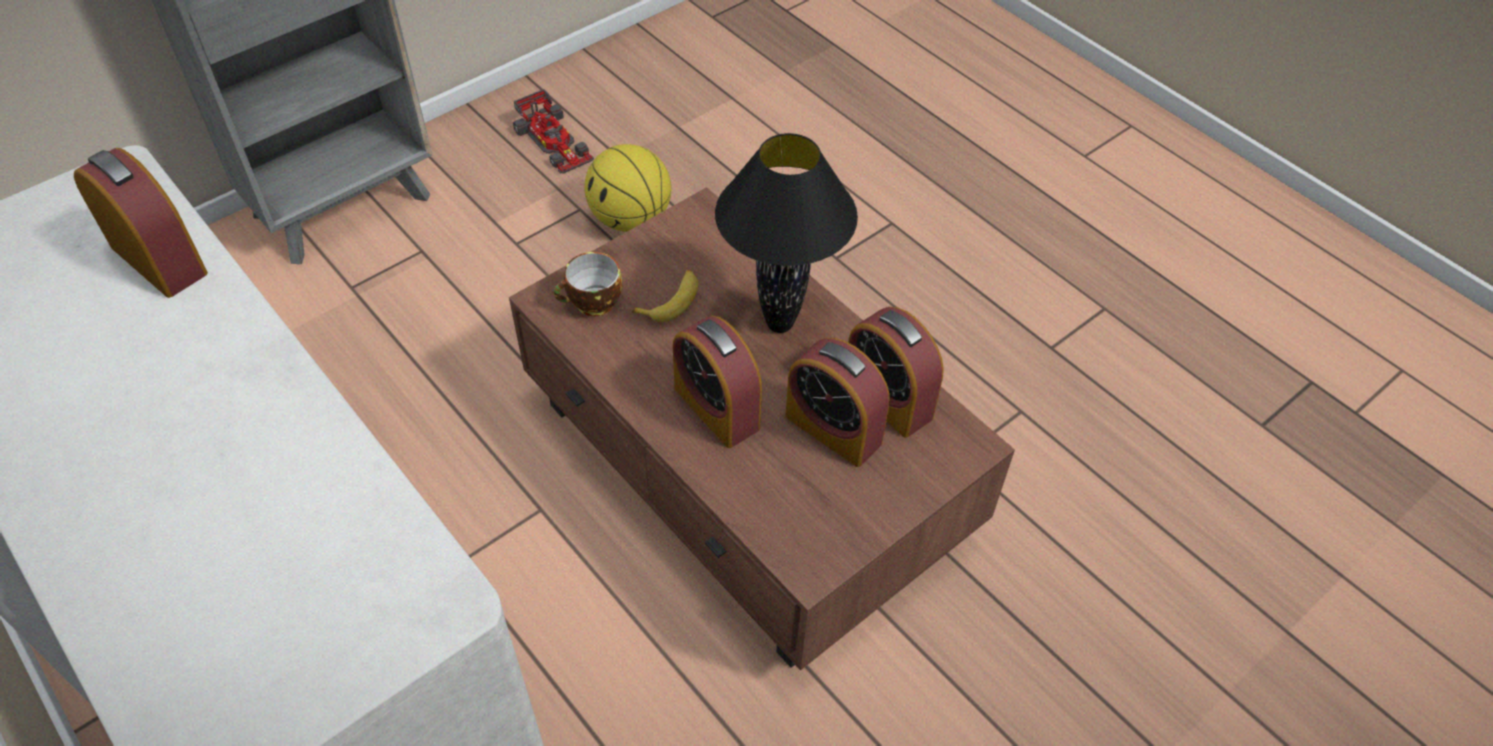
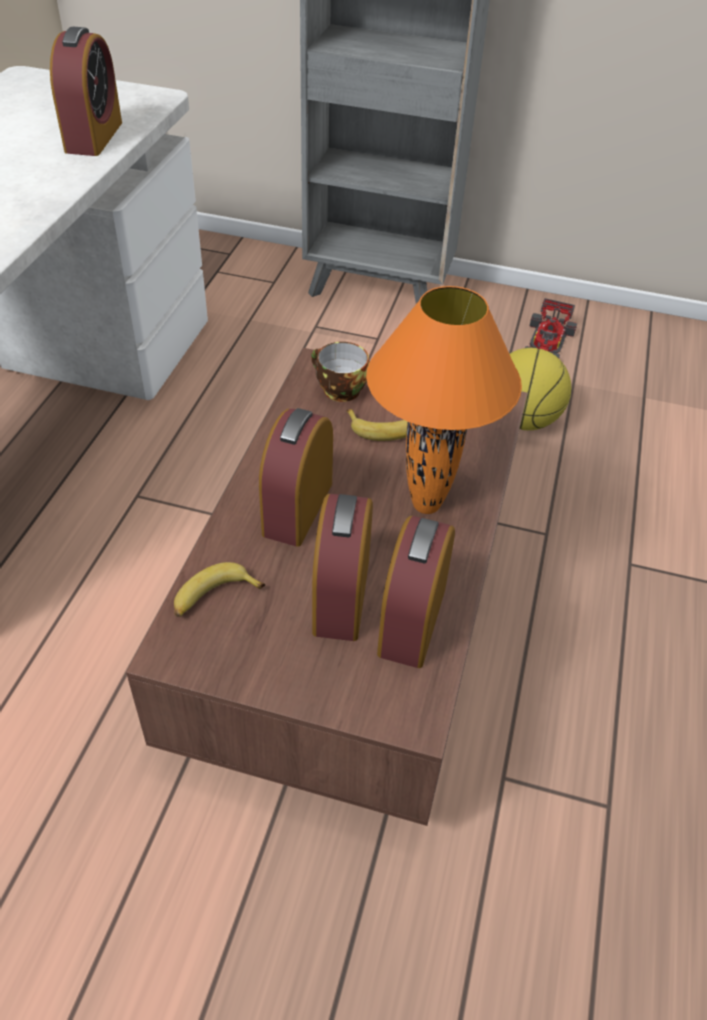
camera: 55 degrees right, 5 degrees down
black table lamp [715,133,858,333] -> orange table lamp [366,286,522,514]
none -> banana [174,562,265,617]

